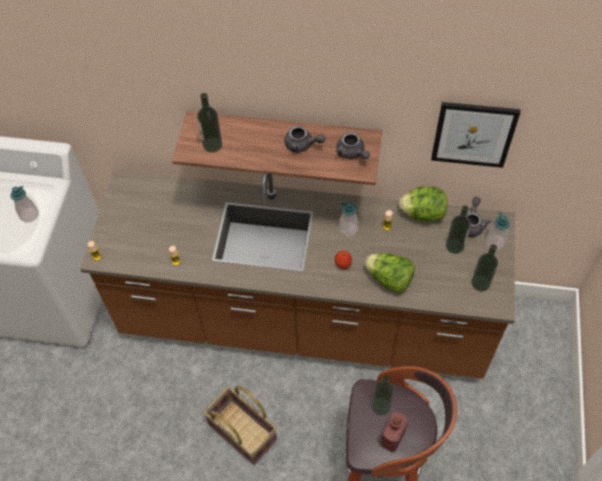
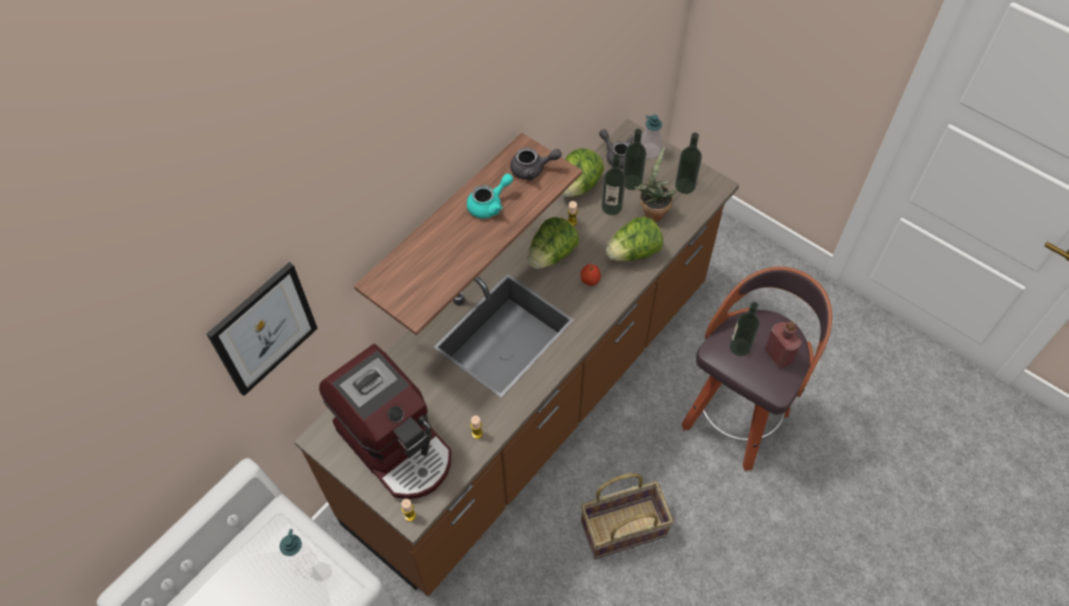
camera: 60 degrees left, 0 degrees up
bottle [197,93,222,152] -> bottle moved to [602,154,626,215]
grey teapot [285,125,325,153] -> turquoise teapot [467,174,513,219]
soap dispenser [339,202,358,237] -> lettuce [528,217,579,269]
picture [431,102,520,168] -> picture moved to [207,262,318,396]
none -> coffee machine [319,344,451,499]
none -> potted plant [634,147,677,221]

